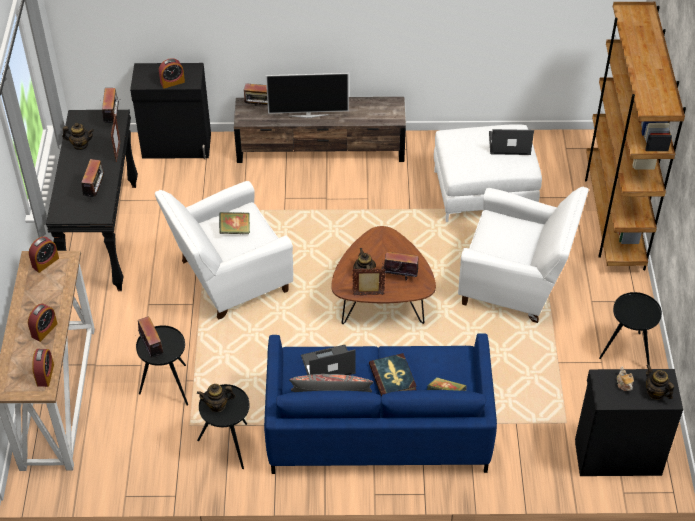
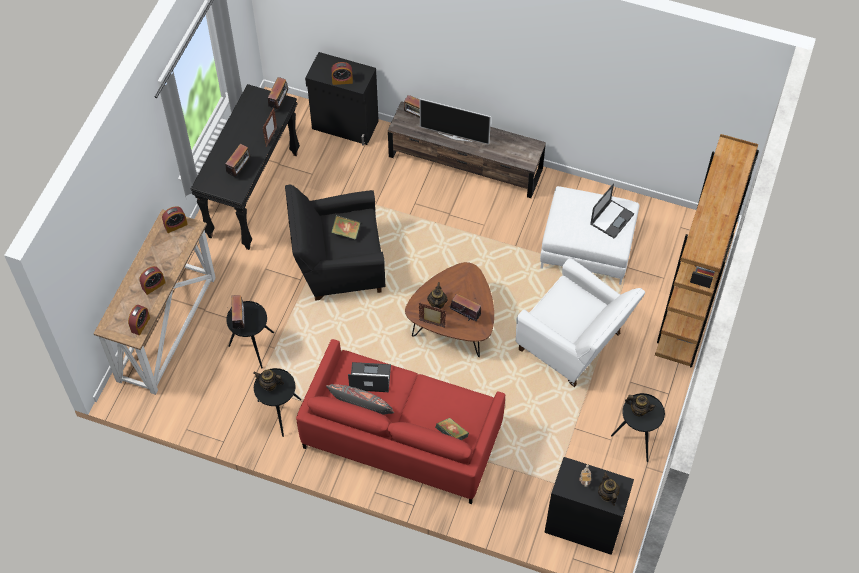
camera: 20 degrees right, 10 degrees up
teapot [62,123,94,150] -> teapot moved to [625,395,656,416]
white armchair [155,181,293,320] -> black armchair [285,185,386,301]
blue sofa [264,333,497,474] -> red sofa [296,339,505,504]
book [369,353,417,396] -> none
laptop [489,129,534,155] -> laptop turned 105 degrees clockwise [590,183,634,239]

